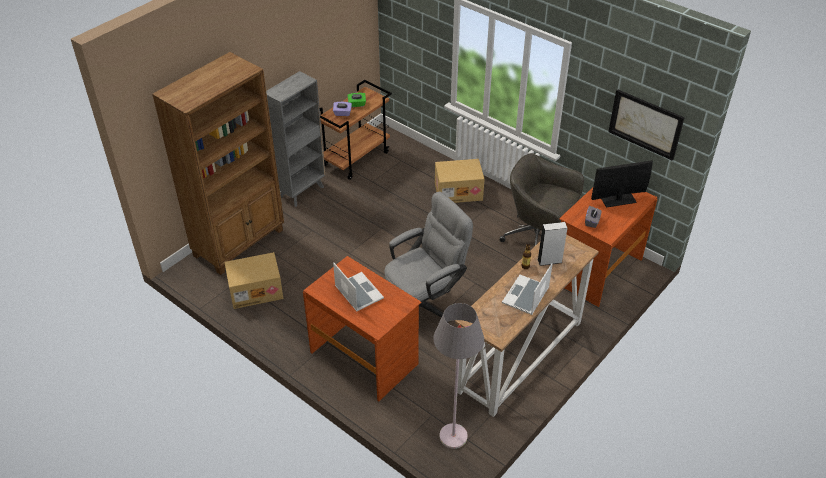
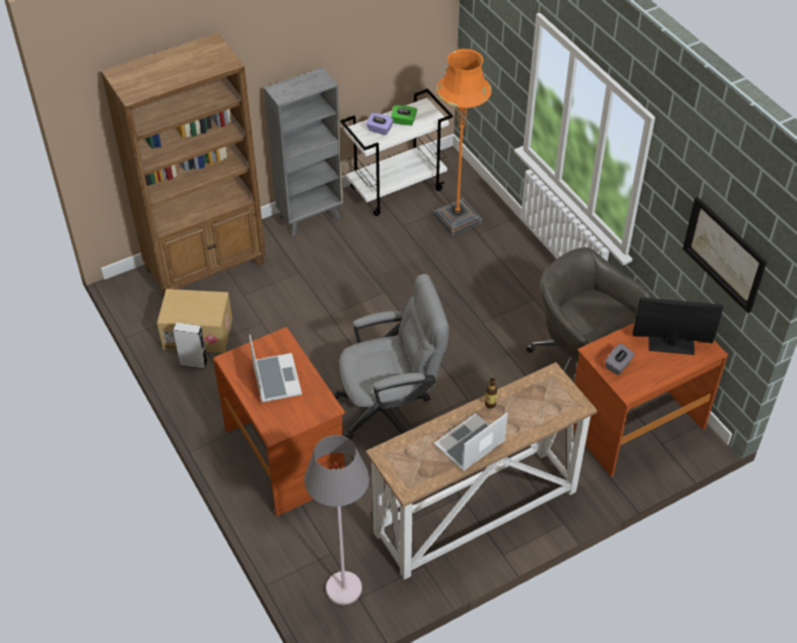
camera: 20 degrees right, 5 degrees up
brown cart [320,80,392,180] -> white cart [340,89,453,216]
cardboard box [435,159,485,203] -> none
grey speaker [537,222,567,266] -> grey speaker moved to [173,322,208,369]
none -> orange floor lamp [433,49,491,236]

